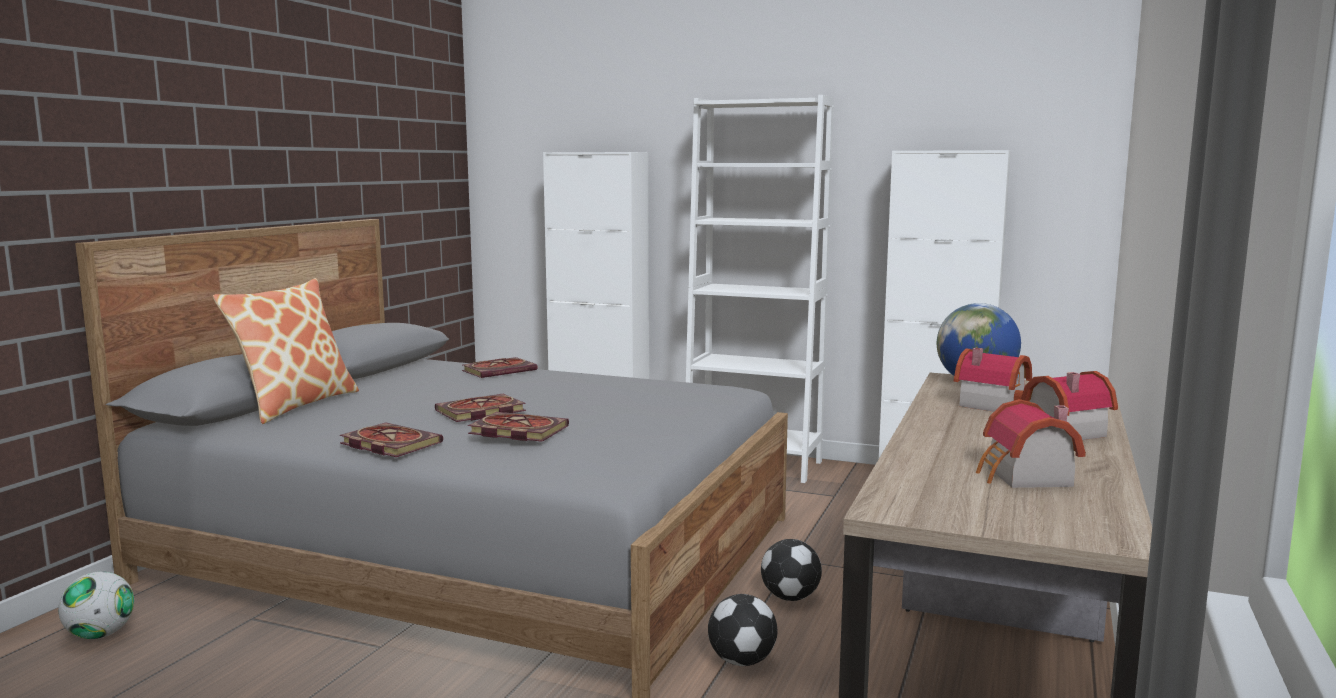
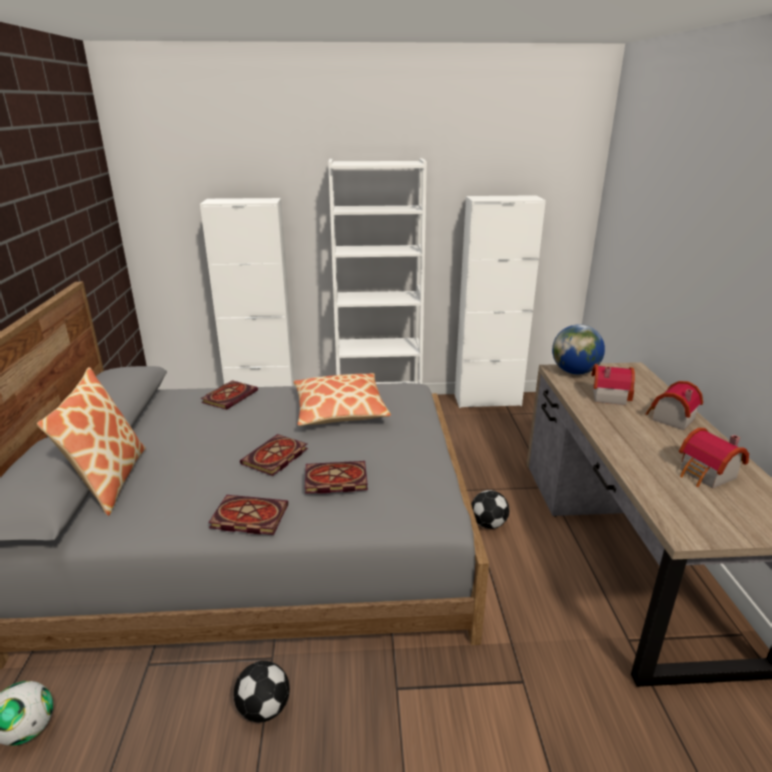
camera: 25 degrees left, 15 degrees up
football [708,594,777,666] -> football moved to [234,661,290,723]
none -> pillow [293,373,391,426]

